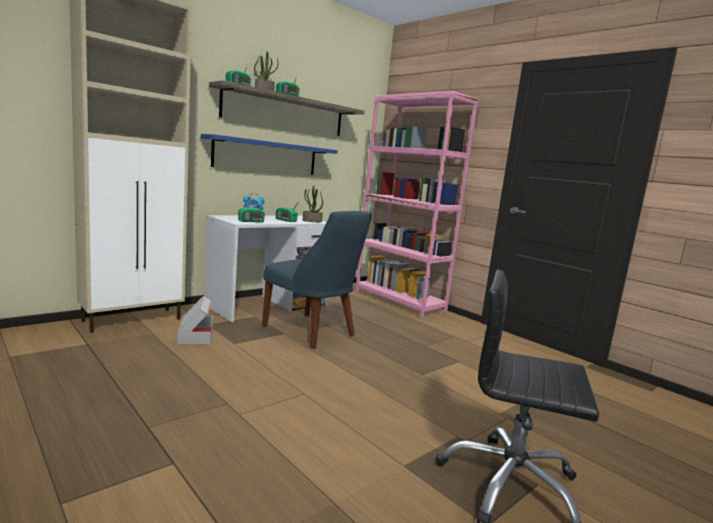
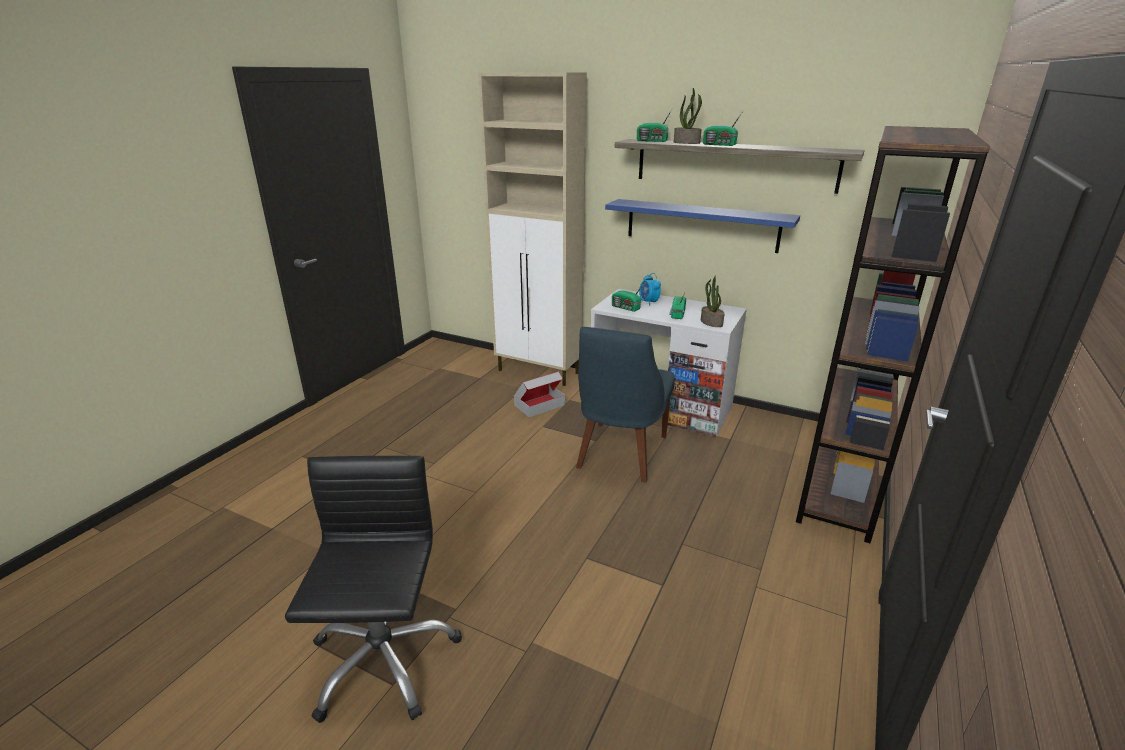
camera: 70 degrees right, 15 degrees up
pink bookcase [355,91,479,318] -> brown bookcase [796,126,990,543]

